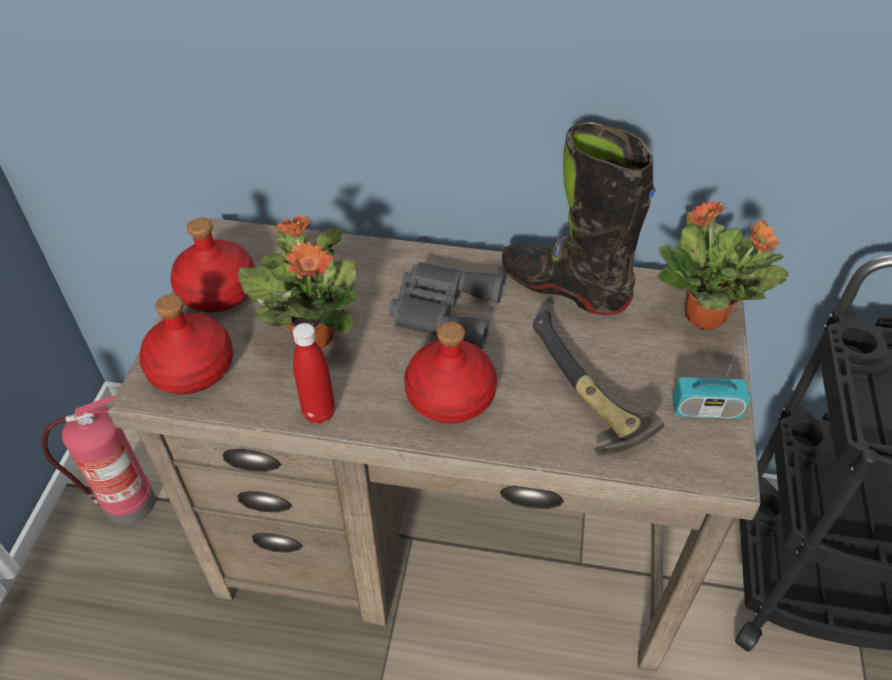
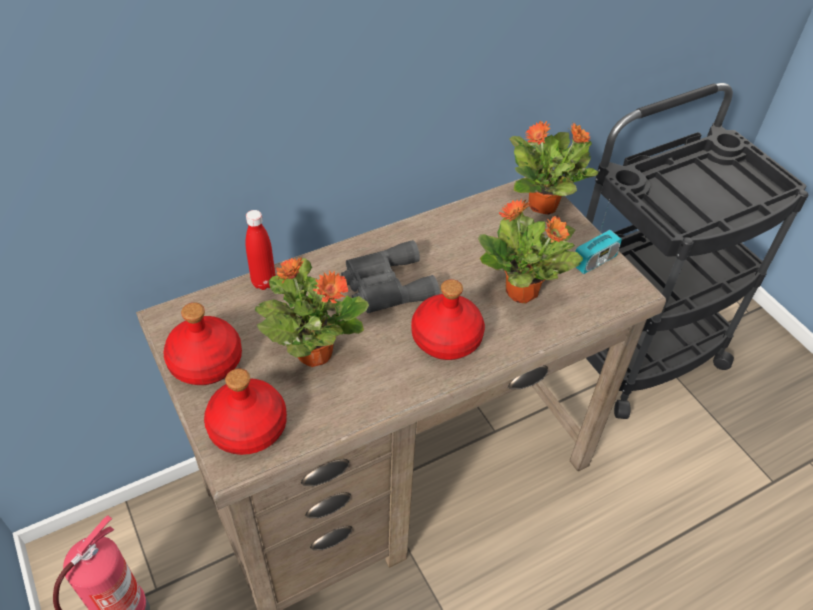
camera: 40 degrees left, 0 degrees up
red bottle [293,323,335,424] -> red bottle moved to [246,210,276,290]
black boot [502,122,655,315] -> none
hammer [533,310,664,456] -> potted plant [478,199,583,304]

